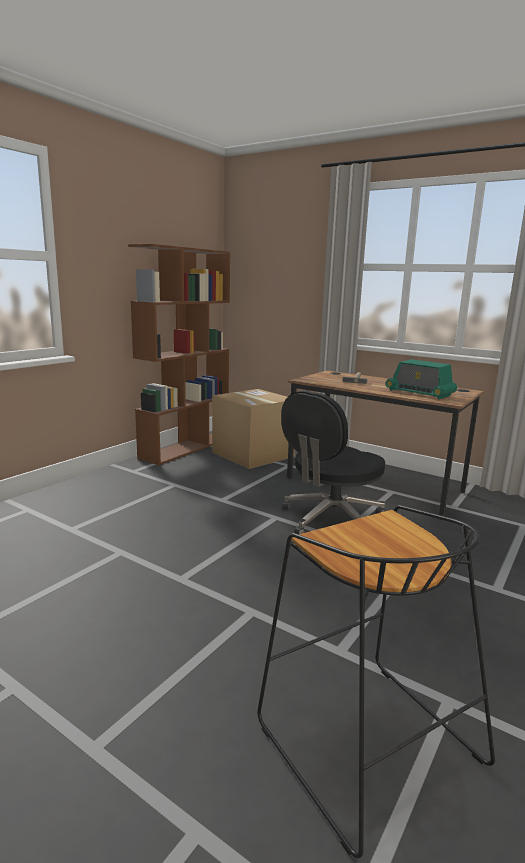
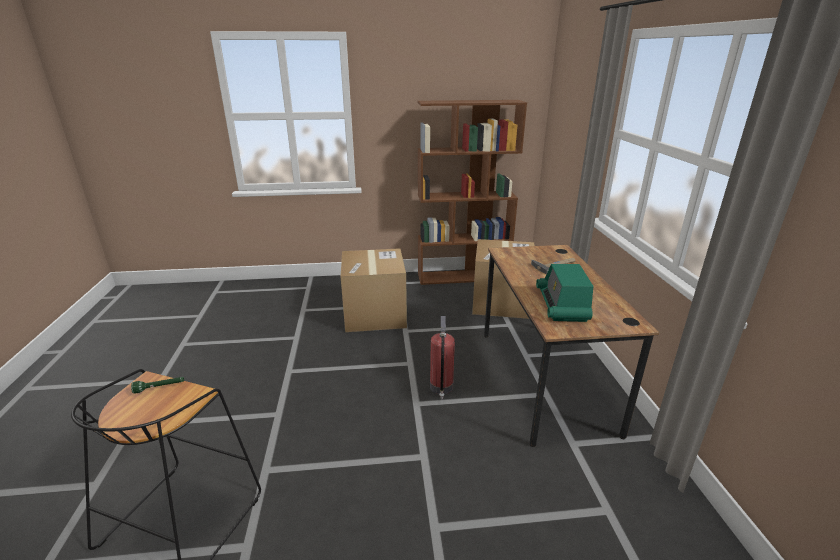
camera: 50 degrees right, 10 degrees up
black office chair [281,390,385,534] -> fire extinguisher [430,316,455,400]
none -> green flashlight [131,377,184,394]
none -> cardboard box [341,248,407,332]

